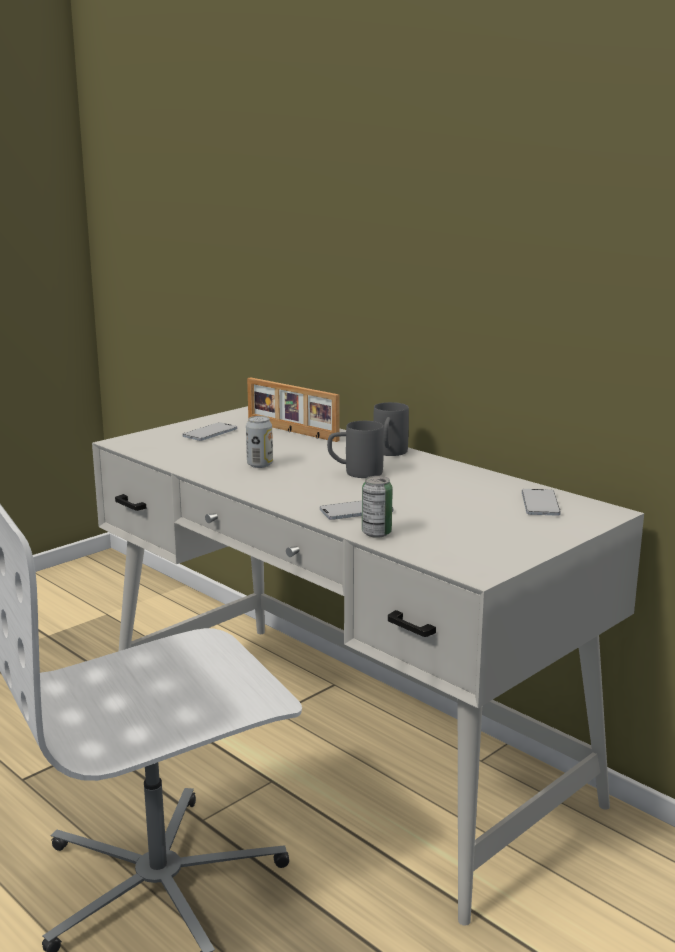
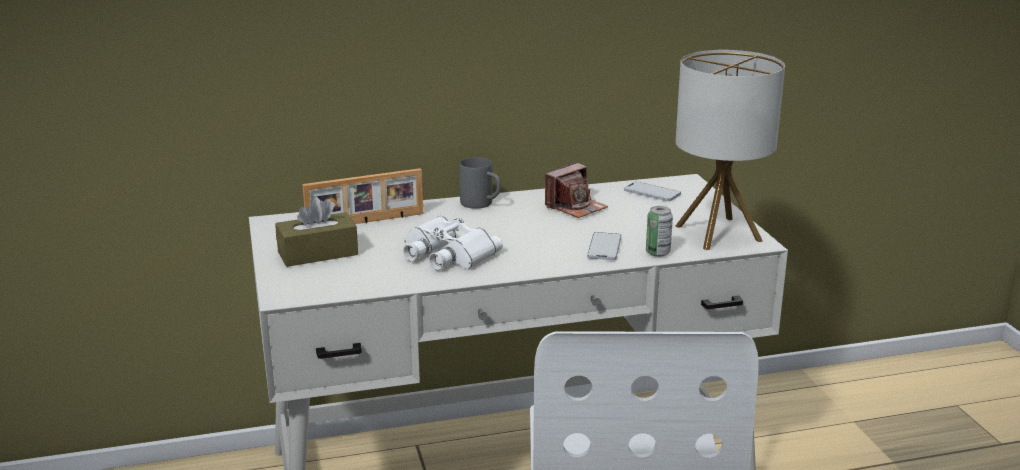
camera: 60 degrees left, 5 degrees up
phone [182,422,237,441] -> brown tissue box [275,196,358,267]
can [246,416,273,468] -> white binoculars [403,216,503,271]
grey mug [327,421,384,478] -> none
none -> camera [545,162,608,218]
none -> table lamp [675,50,785,250]

